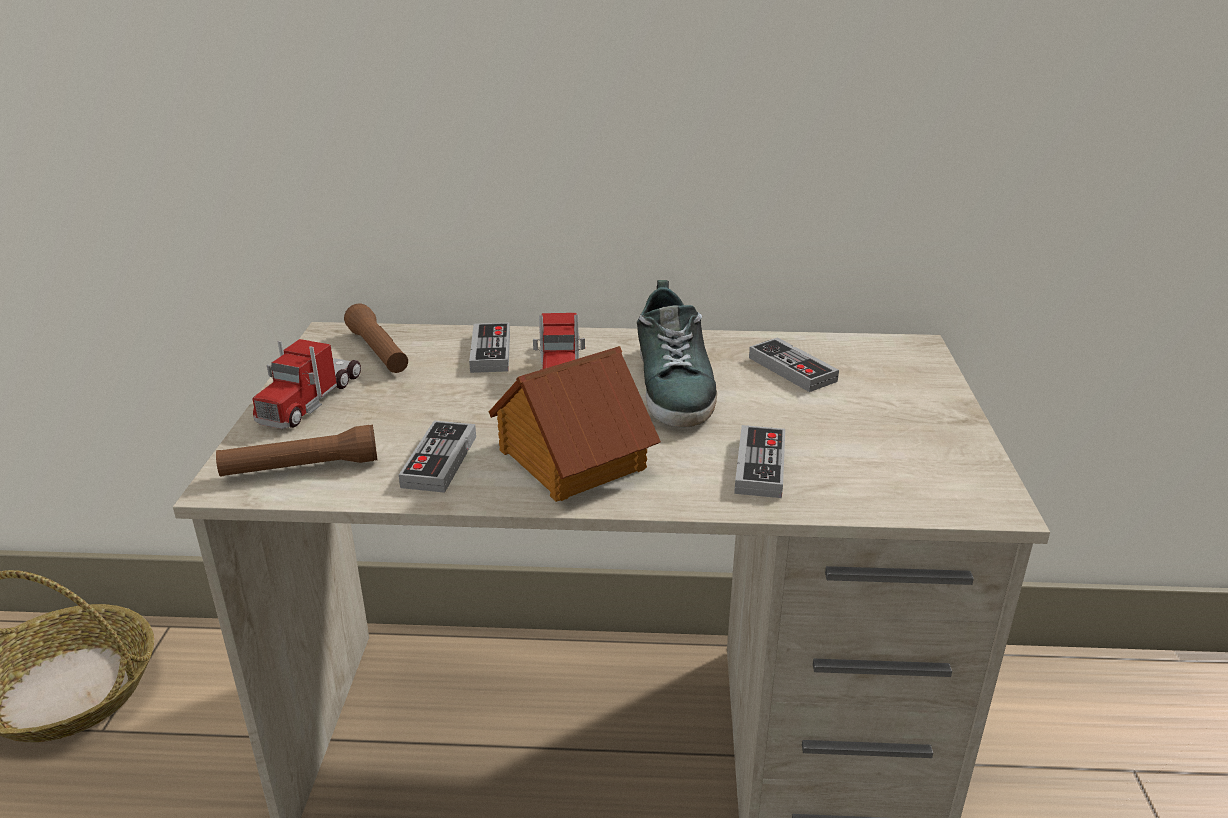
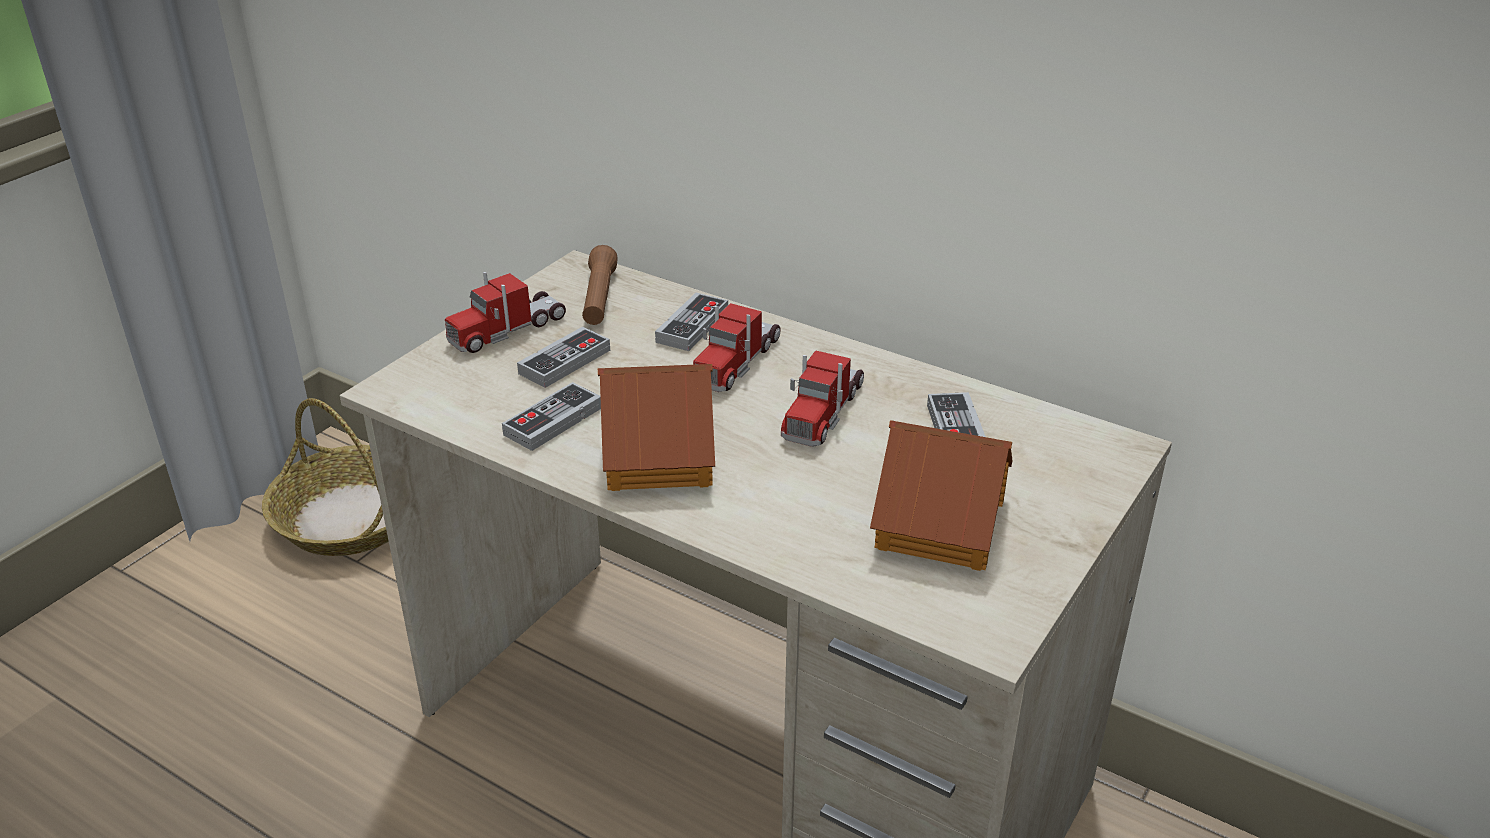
camera: 30 degrees right, 5 degrees up
brown flashlight [216,425,378,477] -> none
shoe [637,280,717,427] -> toy truck [781,351,864,447]
game controller [734,425,785,498] -> game controller moved to [517,327,610,388]
none -> toy house [870,420,1013,571]

